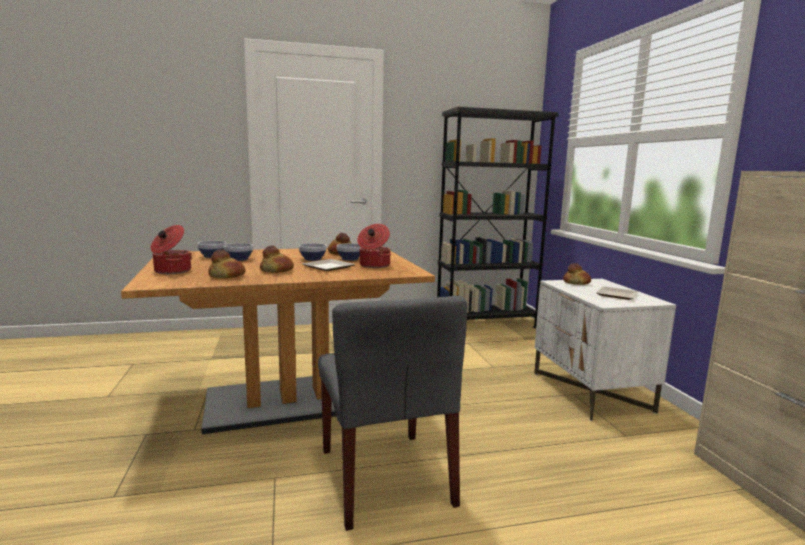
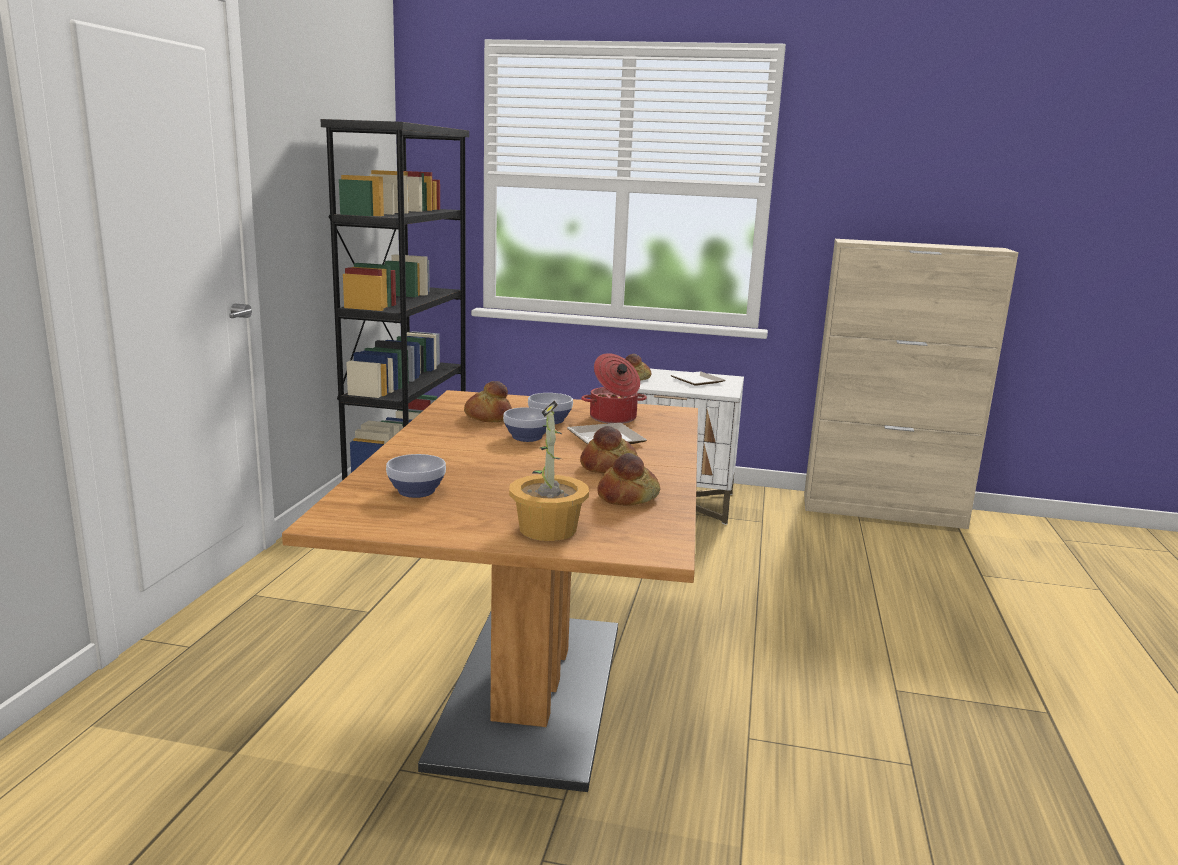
camera: 65 degrees left, 5 degrees up
cooking pot [151,225,192,274] -> potted plant [509,401,589,541]
bowl [224,243,253,261] -> none
grey chair [318,296,467,531] -> none

